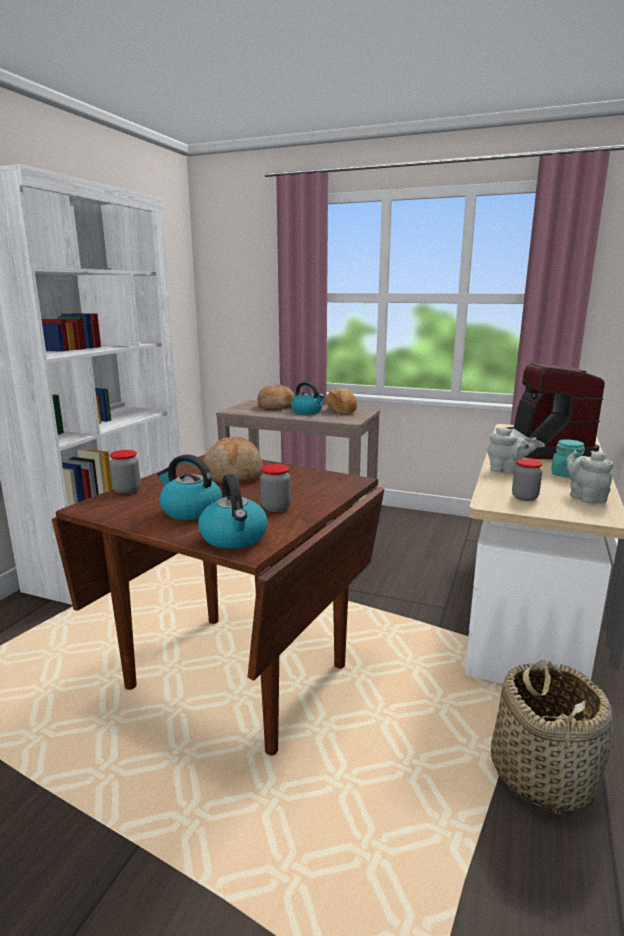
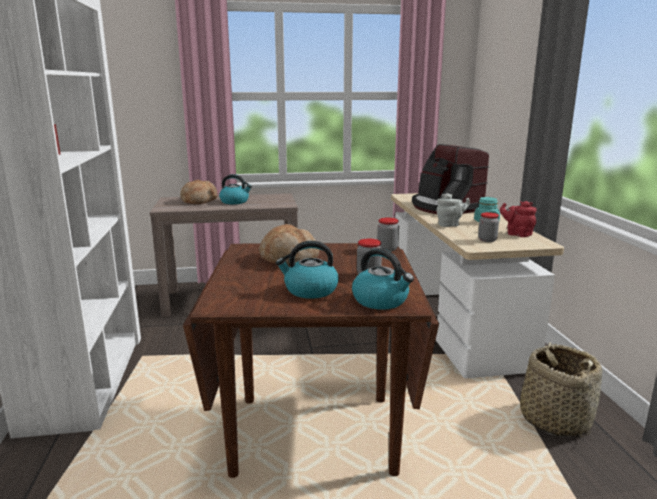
camera: 30 degrees left, 0 degrees up
jar [110,450,141,494] -> jar moved to [377,217,399,252]
bread [326,388,357,414] -> none
grey teapot [566,450,613,504] -> red teapot [500,201,537,237]

